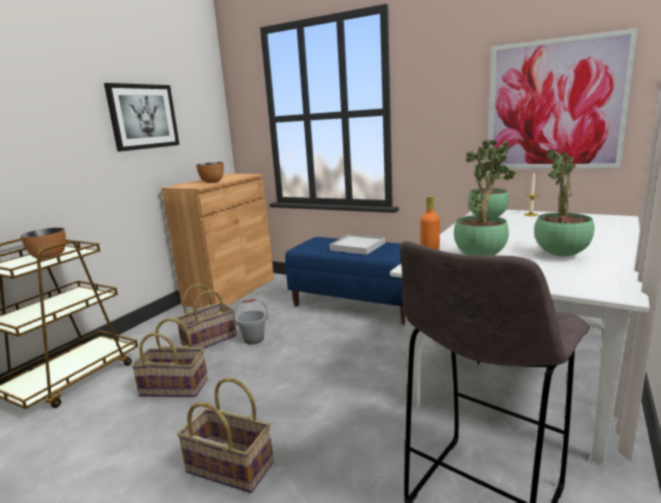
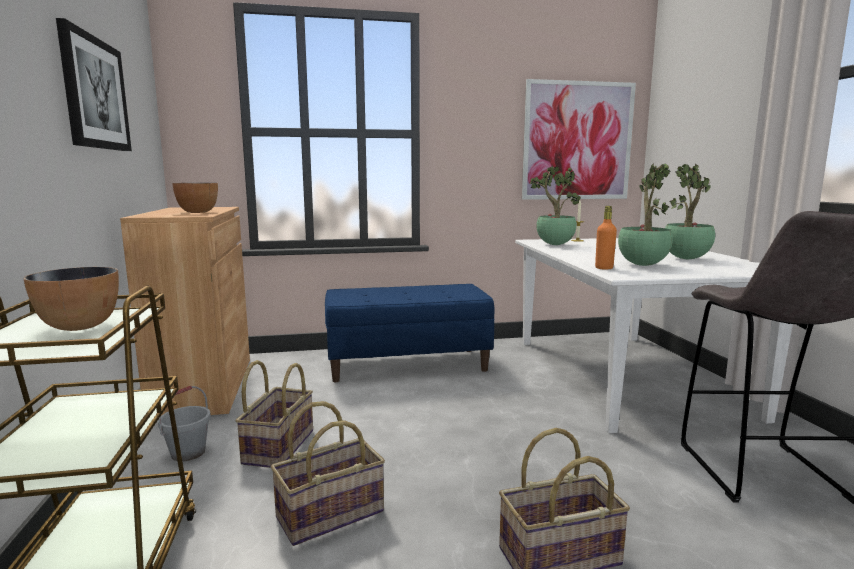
camera: 40 degrees left, 5 degrees down
grey bucket [234,299,268,344] -> grey bucket moved to [158,386,211,461]
white tray [329,234,385,255] -> none

